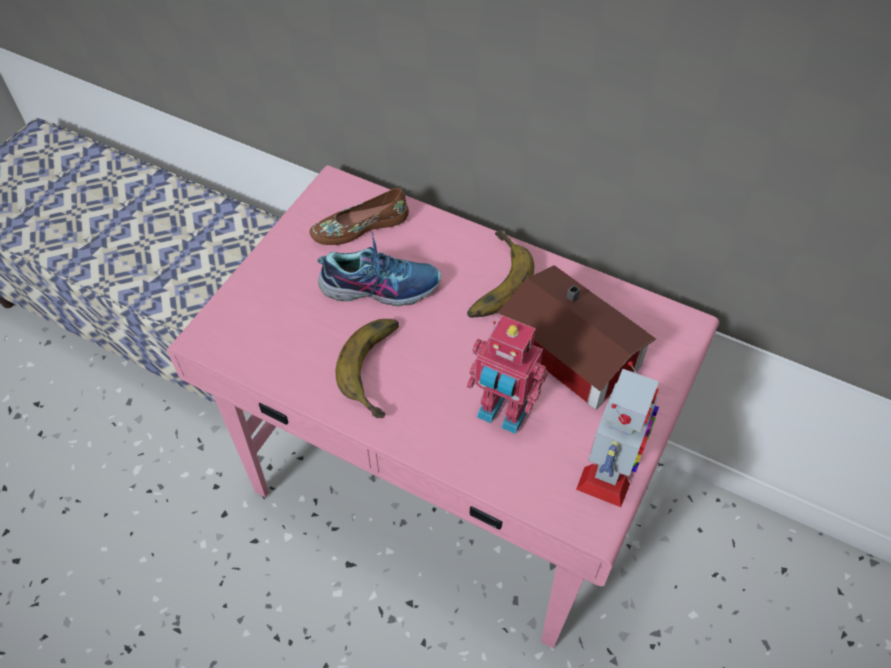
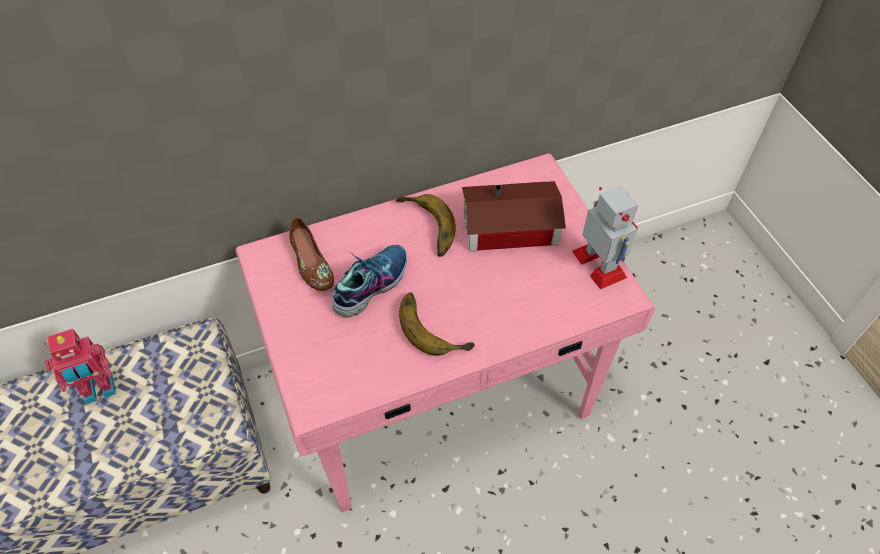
camera: 50 degrees left, 0 degrees up
brown shoe [310,188,409,245] -> brown shoe turned 45 degrees counterclockwise [289,217,334,291]
toy robot [467,315,548,434] -> toy robot moved to [44,328,116,404]

